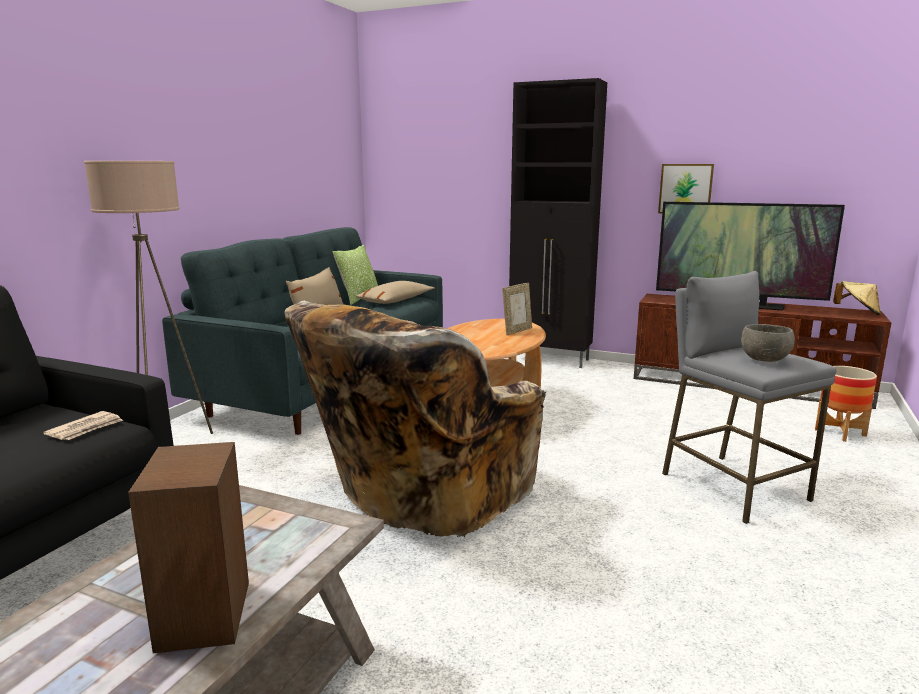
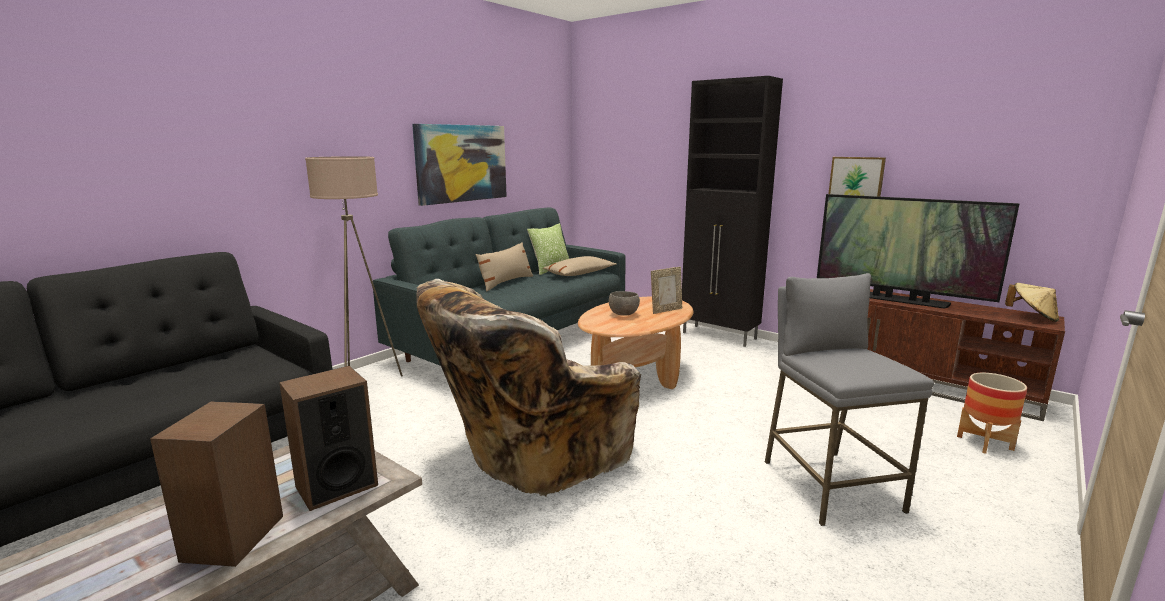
camera: 15 degrees right, 0 degrees up
newspaper [43,411,123,440] -> none
grey bowl [741,324,795,362] -> grey bowl moved to [609,291,640,316]
none -> speaker [279,366,378,511]
none -> picture [412,124,507,206]

